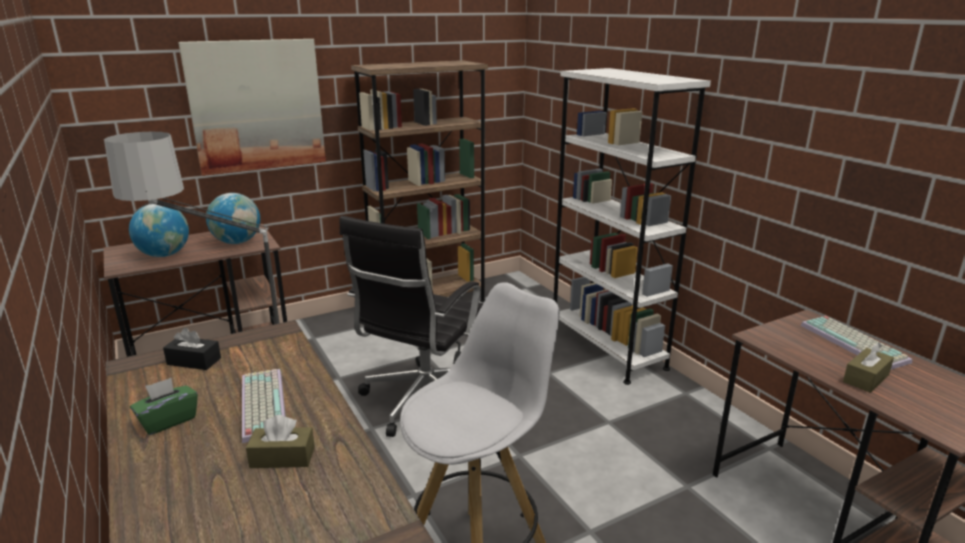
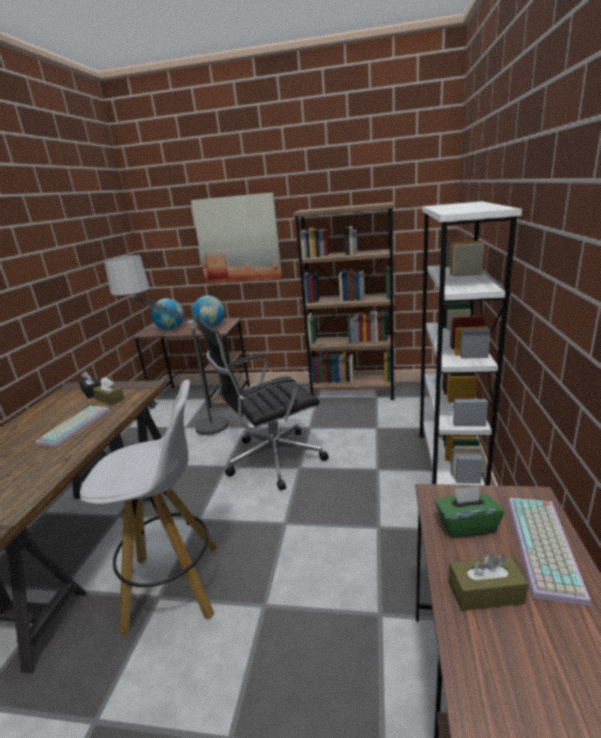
camera: 40 degrees right, 0 degrees up
green tissue box [130,378,198,435] -> green tissue box moved to [435,486,504,538]
brown tissue box [246,415,315,468] -> brown tissue box moved to [92,377,124,405]

